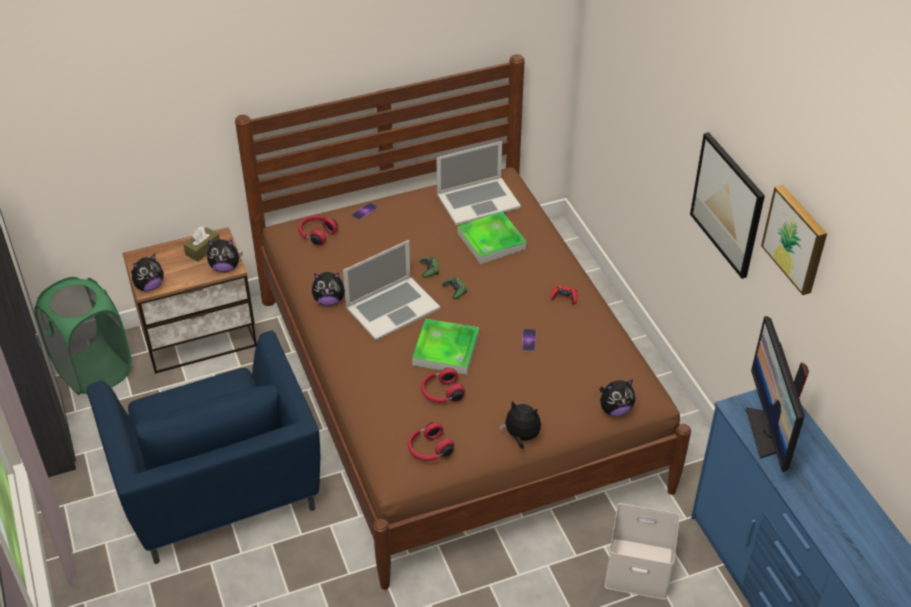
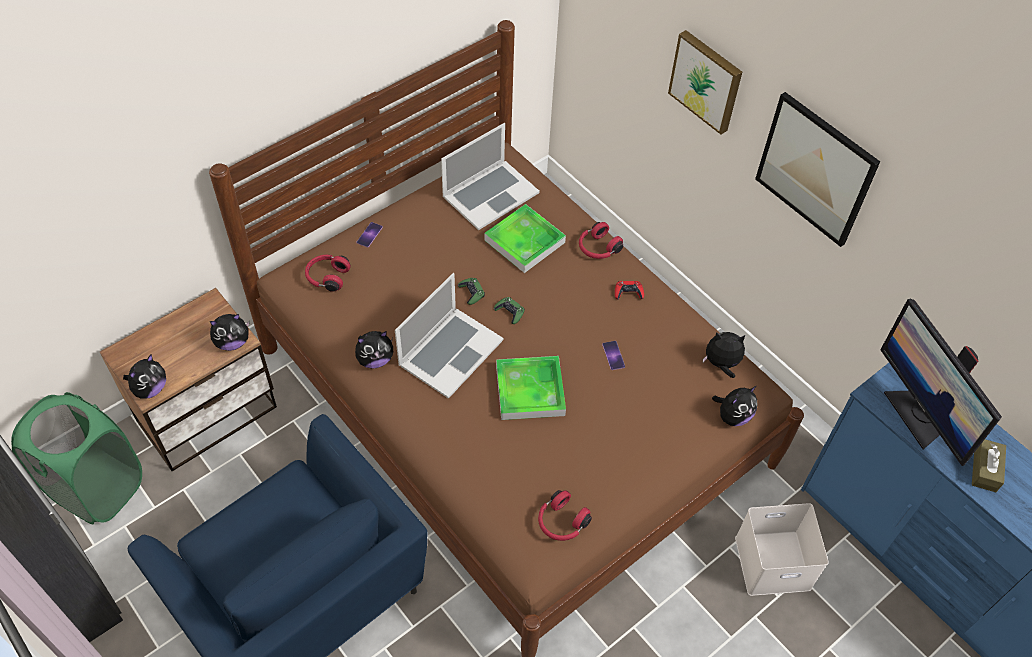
camera: 20 degrees left, 10 degrees up
brown tissue box [183,226,220,262] -> brown tissue box moved to [972,439,1006,492]
red headphones [421,368,465,403] -> red headphones moved to [579,222,623,259]
plush toy [499,401,541,449] -> plush toy moved to [703,332,745,378]
picture [761,185,827,295] -> picture moved to [668,30,742,135]

